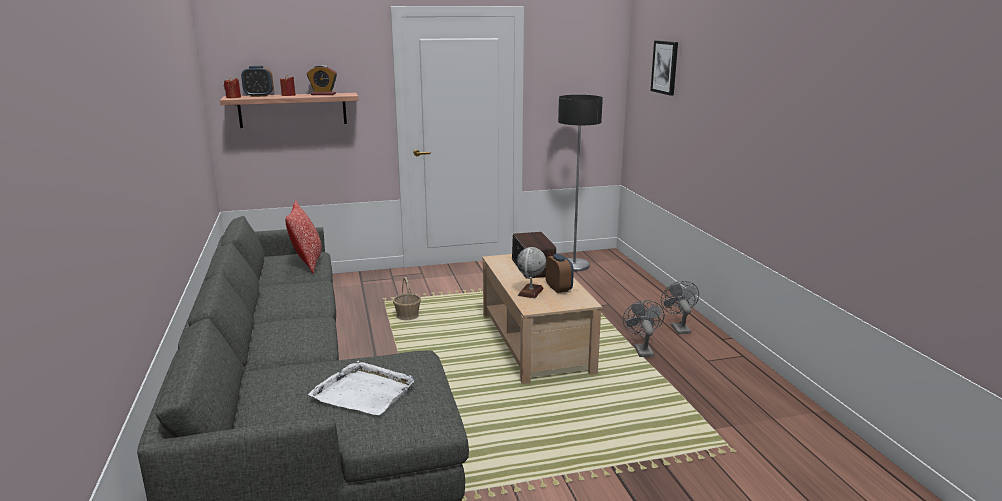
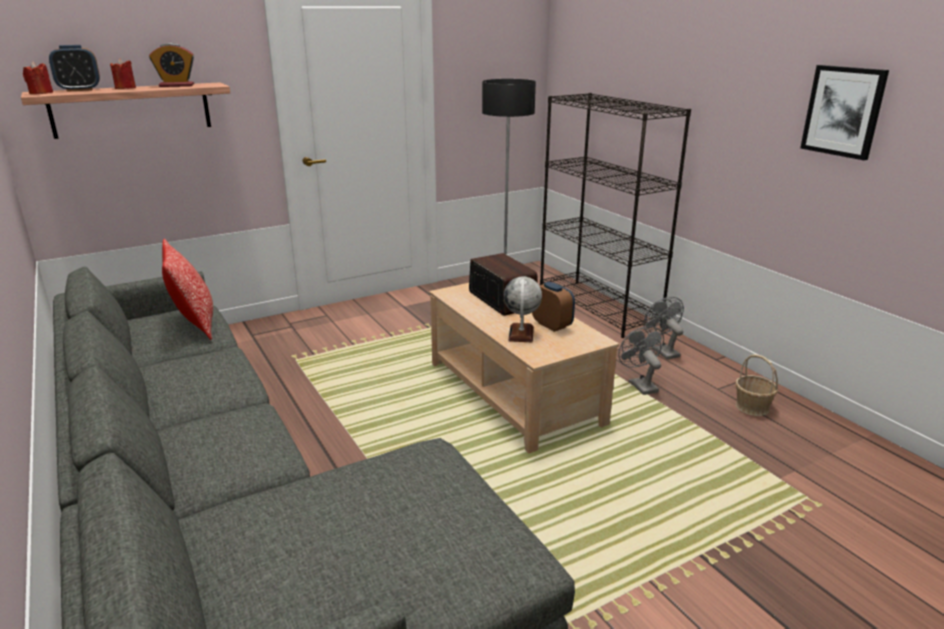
camera: 15 degrees left, 5 degrees up
white tray [308,361,415,415] -> none
basket [393,277,421,320] -> basket moved to [736,354,778,416]
picture [651,41,678,96] -> picture moved to [800,65,889,160]
none -> black bookcase [540,93,691,338]

